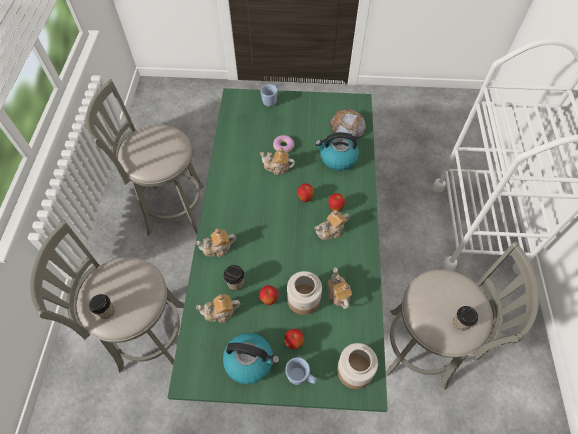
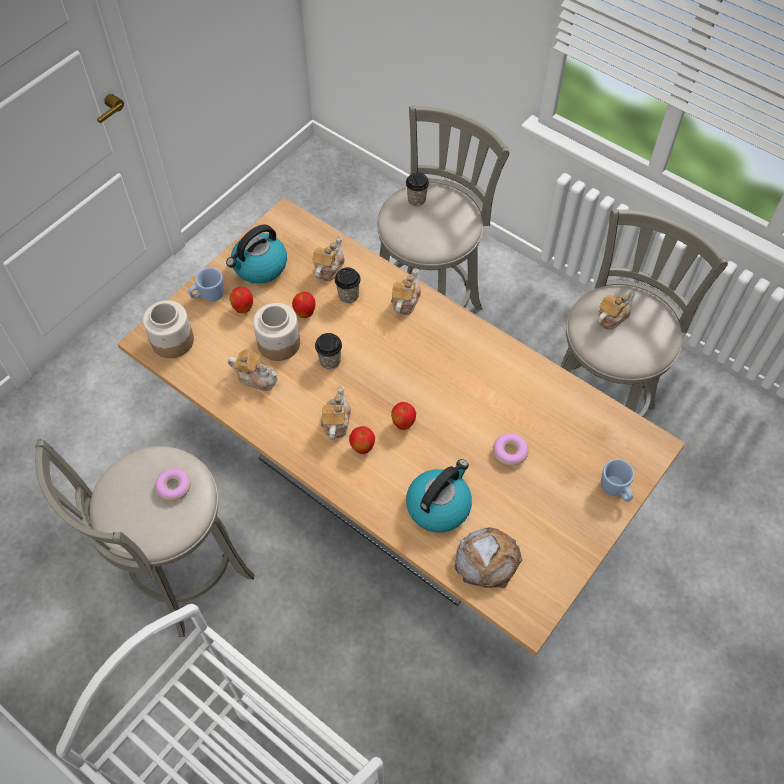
camera: 125 degrees right, 0 degrees up
green dining table [167,88,388,412] -> beige dining table [117,198,685,656]
teapot [260,147,295,175] -> teapot moved to [596,290,636,330]
cup [453,306,478,331] -> cup moved to [315,333,342,369]
none -> donut [155,468,191,501]

